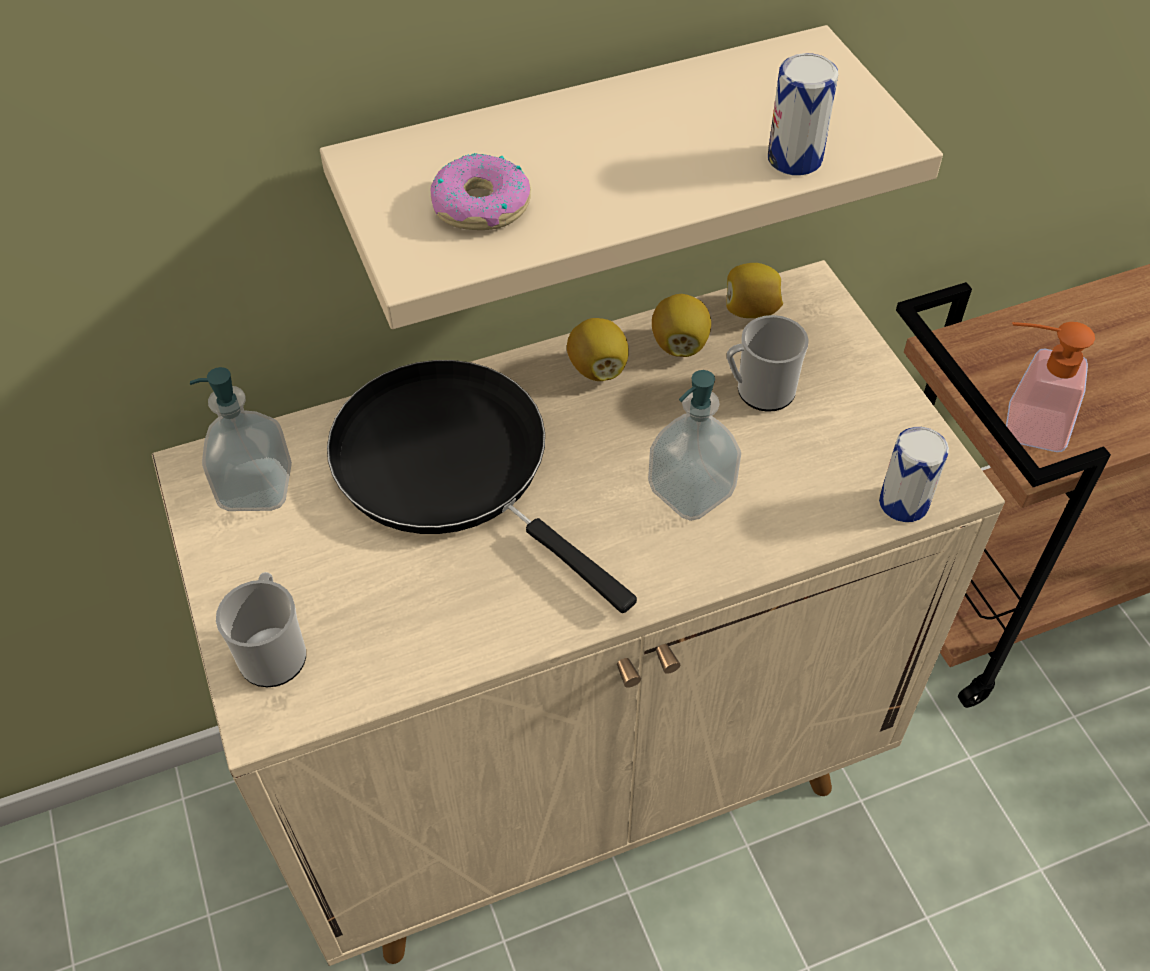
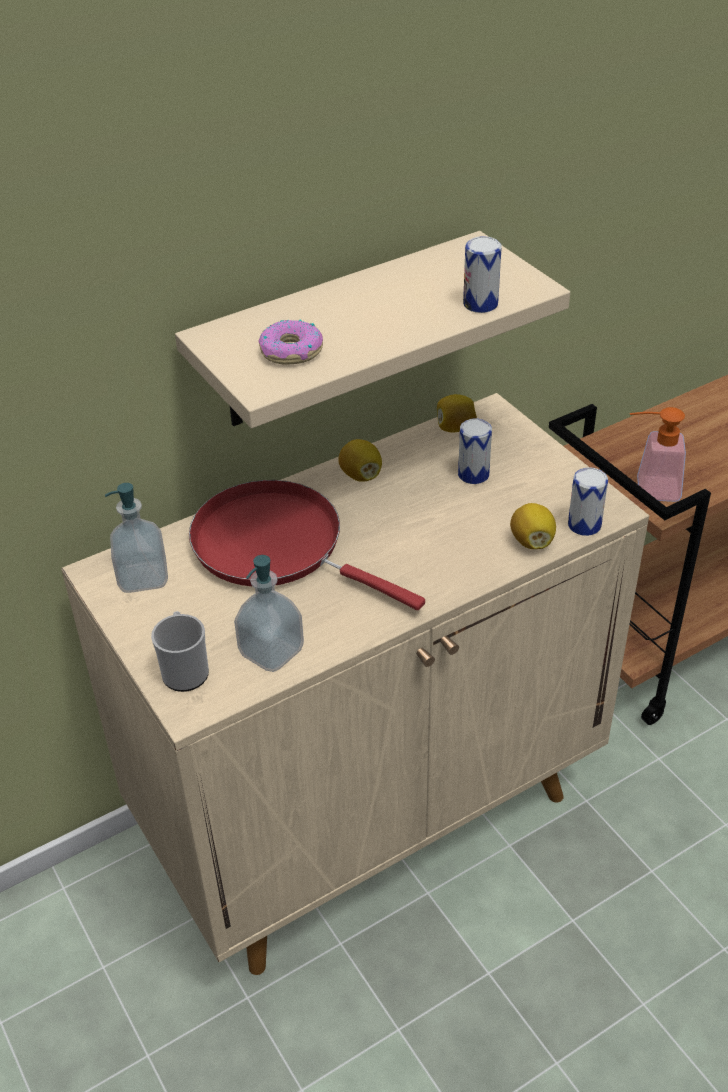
camera: 10 degrees left, 10 degrees down
black frying pan [327,360,637,613] -> red frying pan [189,480,425,610]
soap dispenser [648,370,741,521] -> soap dispenser moved to [234,555,304,672]
lemon [652,294,711,357] -> lemon moved to [510,503,556,549]
mug [727,315,809,412] -> can [458,418,492,484]

